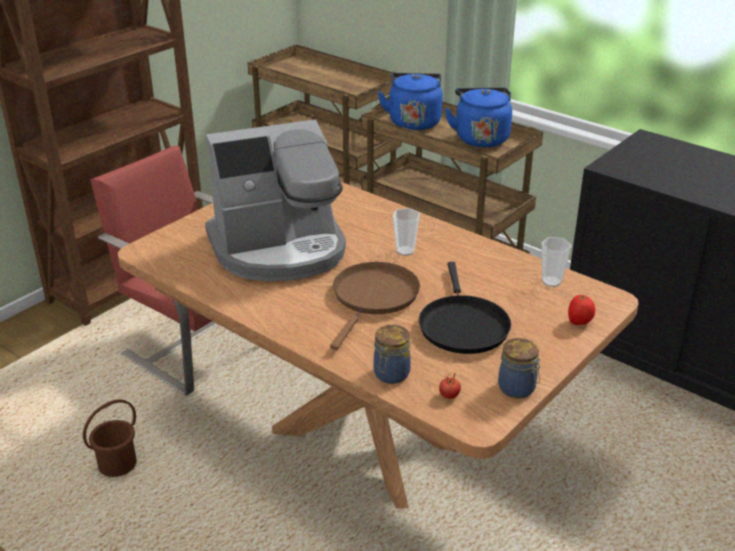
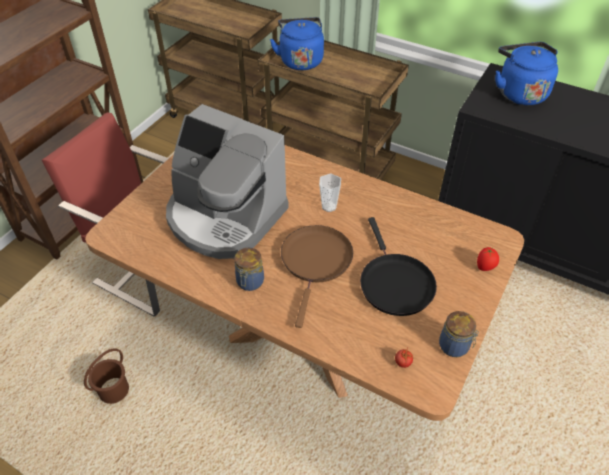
camera: 10 degrees left, 15 degrees up
coffee machine [205,120,346,281] -> coffee machine turned 60 degrees clockwise [166,104,289,259]
jar [374,325,411,384] -> jar moved to [234,247,264,291]
blue kettle [445,88,512,148] -> blue kettle moved to [495,42,558,105]
cup [541,237,572,287] -> none

